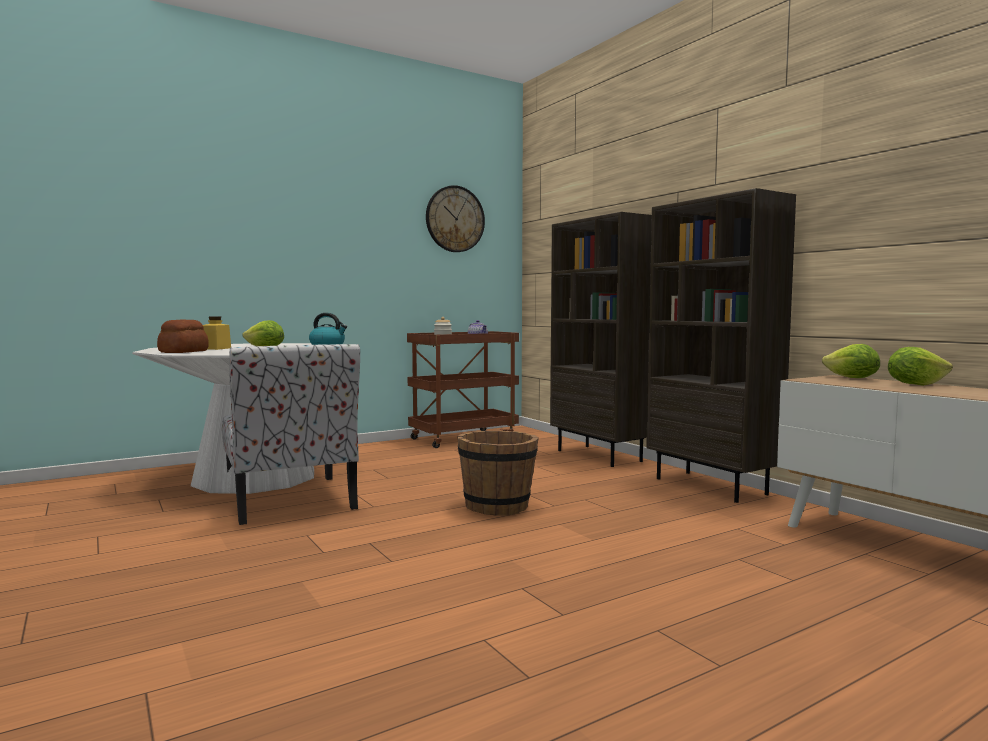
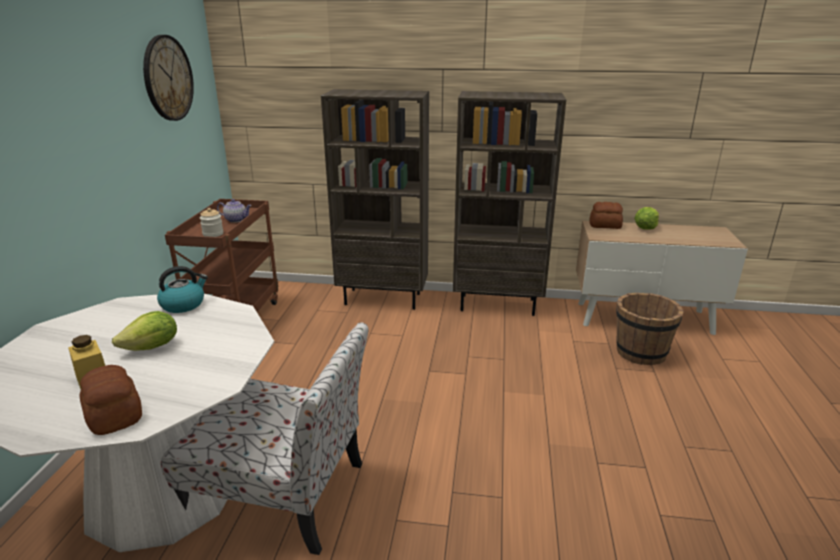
camera: 50 degrees left, 20 degrees up
brown bucket [457,431,539,515] -> brown bucket moved to [616,293,684,365]
lettuce [822,344,880,378] -> bread [589,202,623,229]

